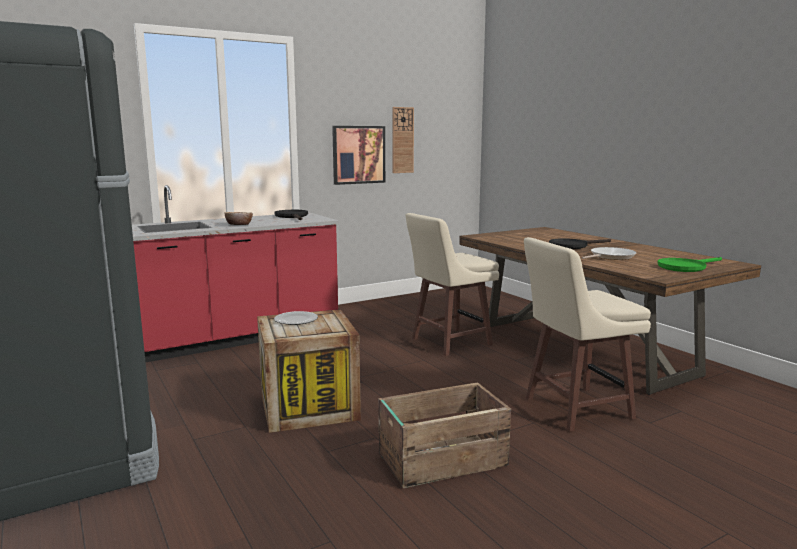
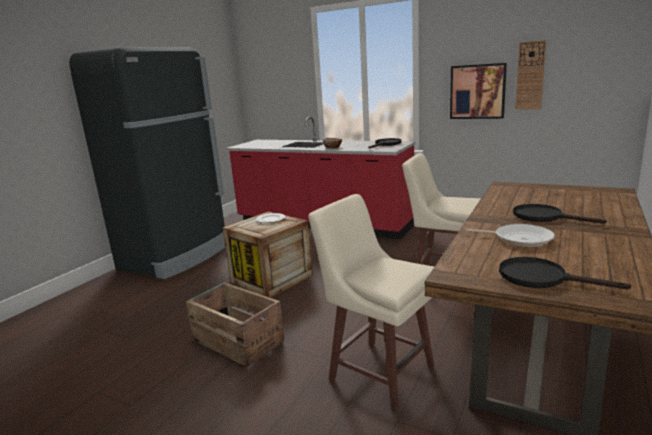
camera: 60 degrees right, 5 degrees up
green frying pan [657,257,722,272] -> black frying pan [499,257,631,289]

